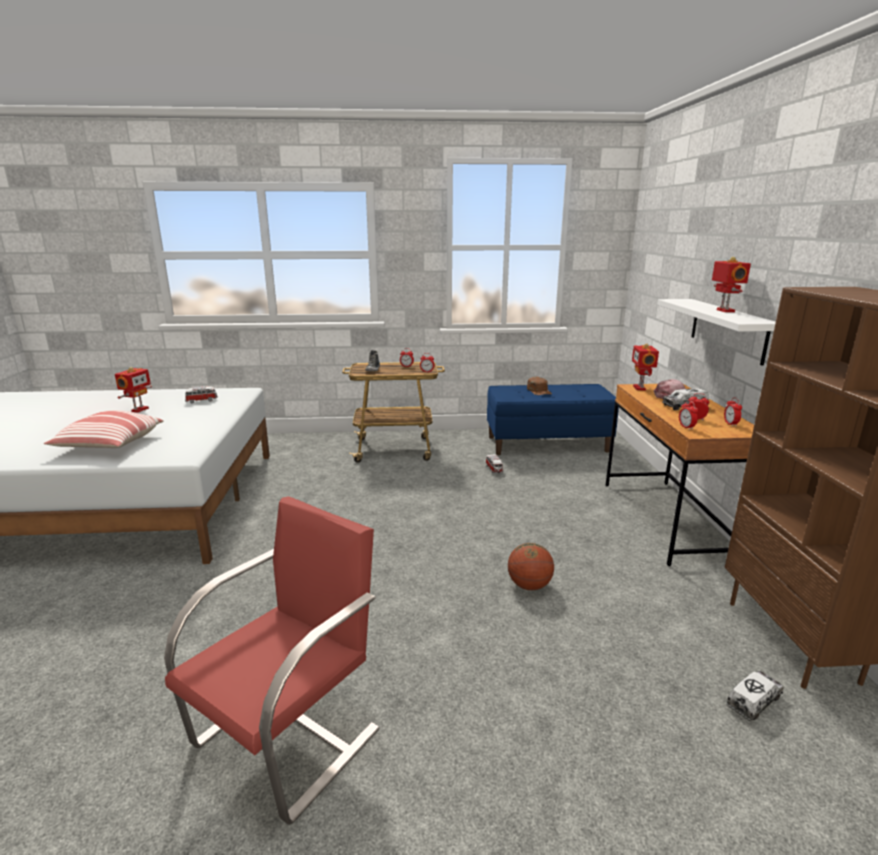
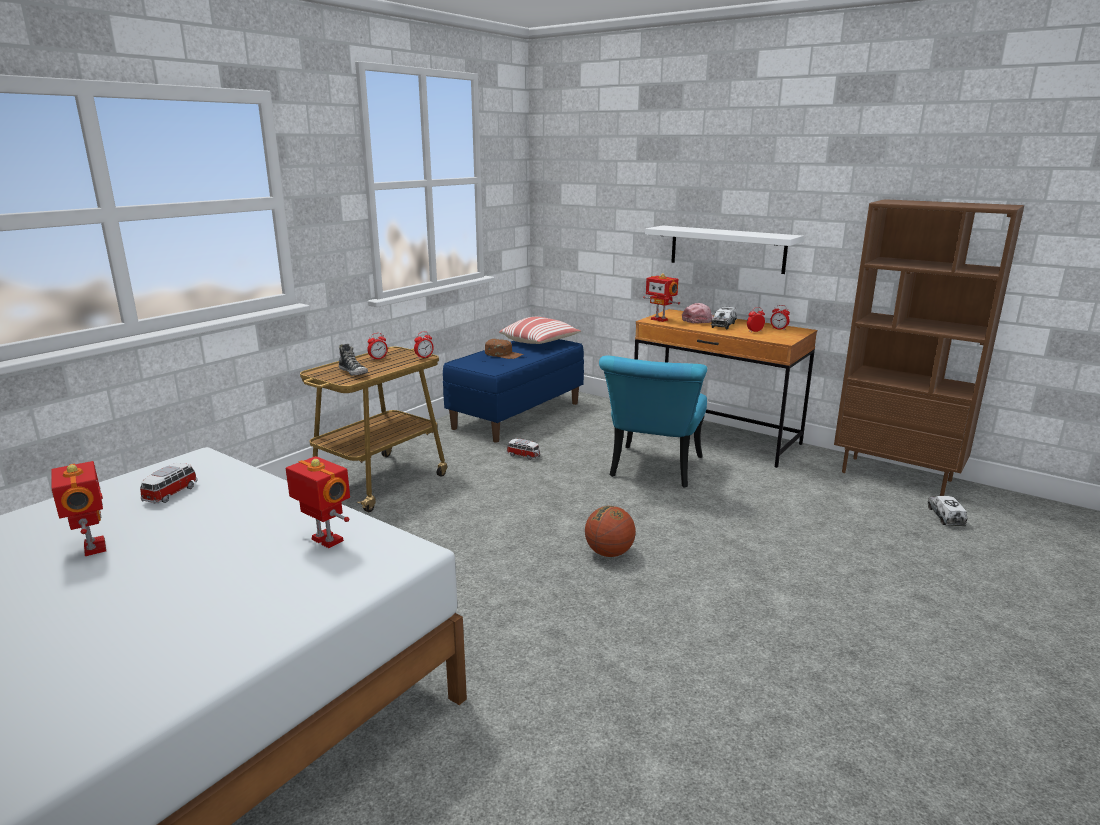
camera: 50 degrees left, 0 degrees up
pillow [44,410,163,448] -> pillow moved to [499,317,581,344]
red chair [164,497,380,825] -> none
basketball [508,543,554,590] -> basketball moved to [585,506,636,557]
alarm clock [679,400,698,430] -> none
toy robot [712,257,751,312] -> toy robot moved to [286,456,350,548]
none -> turquoise chair [599,355,707,487]

